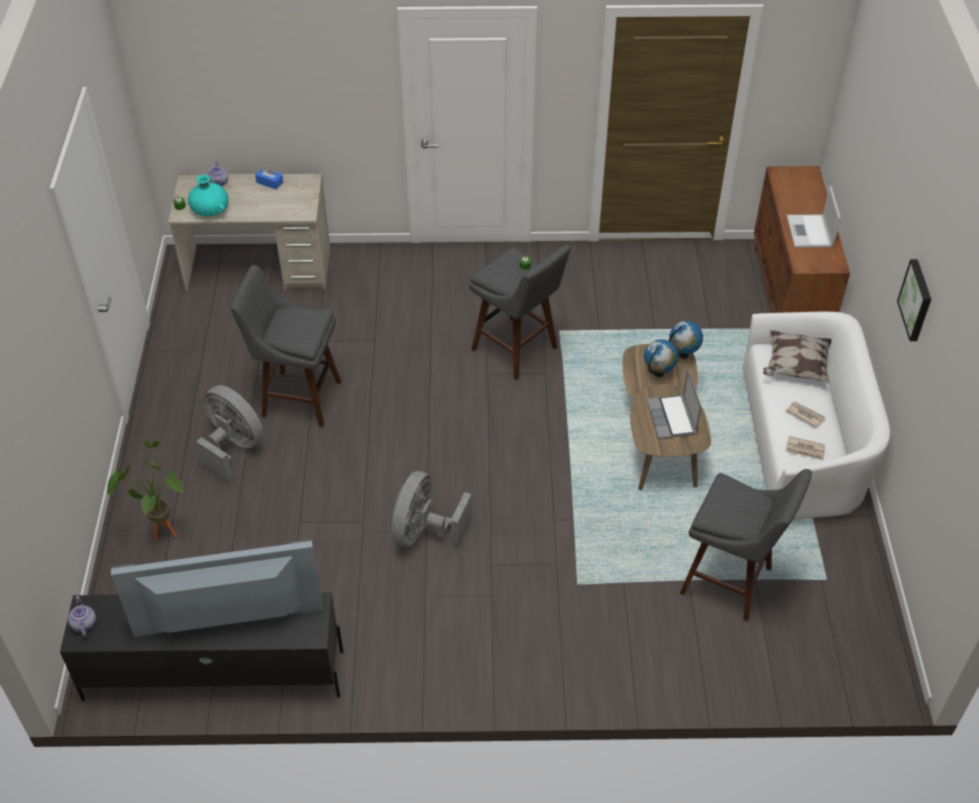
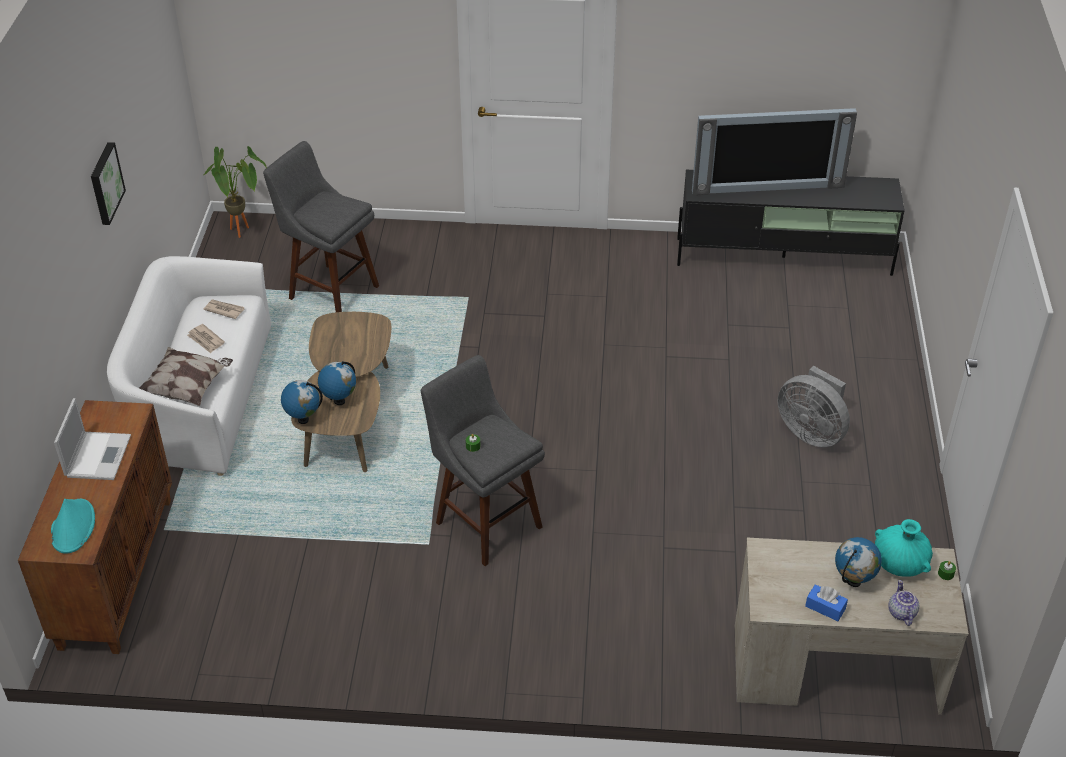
camera: 175 degrees left, 5 degrees down
teapot [68,596,96,637] -> none
potted plant [107,440,183,541] -> potted plant moved to [204,146,267,238]
grey stool [231,265,341,427] -> none
grey fan [392,471,472,547] -> none
laptop [646,369,702,439] -> none
none -> turquoise hat [51,499,95,554]
none -> globe [835,537,882,587]

